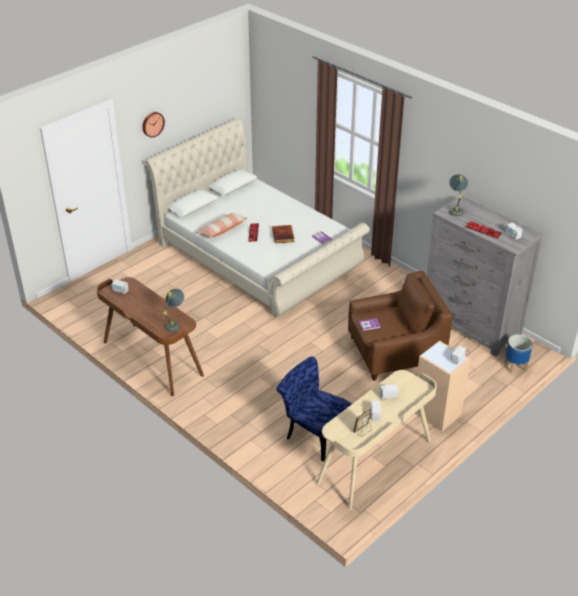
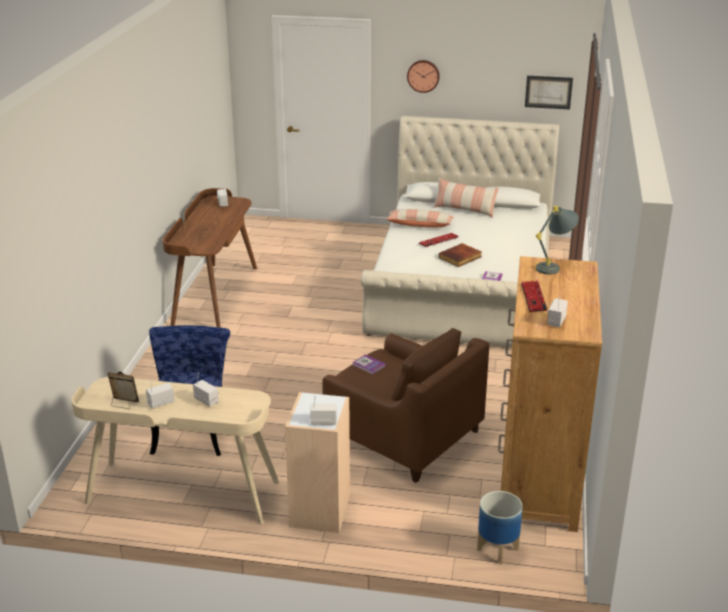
camera: 55 degrees right, 10 degrees down
grey table lamp [164,289,184,332] -> none
grey dresser [427,195,544,356] -> brown dresser [498,256,602,532]
none -> pillow [433,178,499,217]
none -> picture [525,76,573,109]

